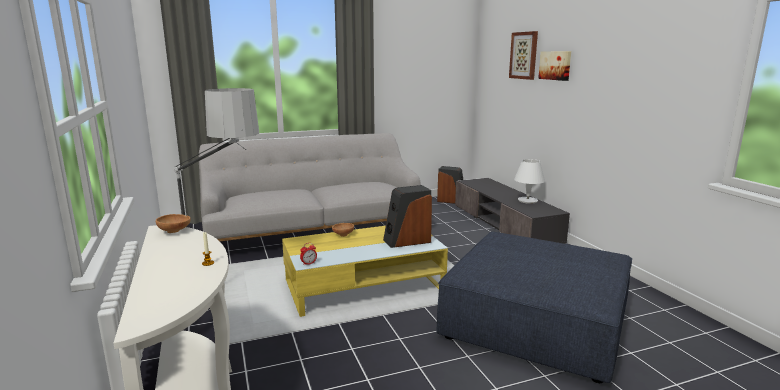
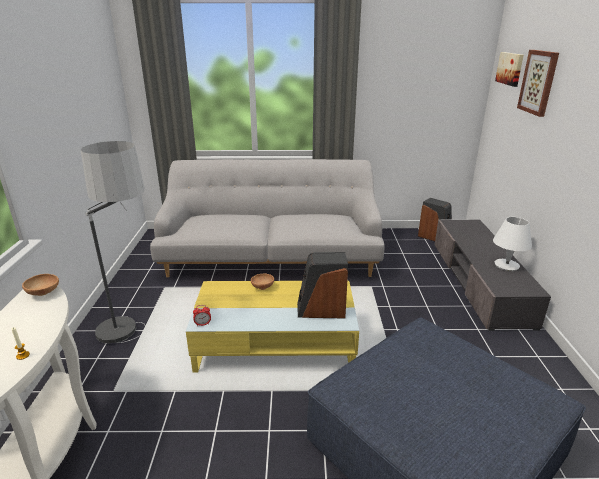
camera: 20 degrees right, 10 degrees up
picture [538,51,571,81] -> picture moved to [495,52,524,87]

